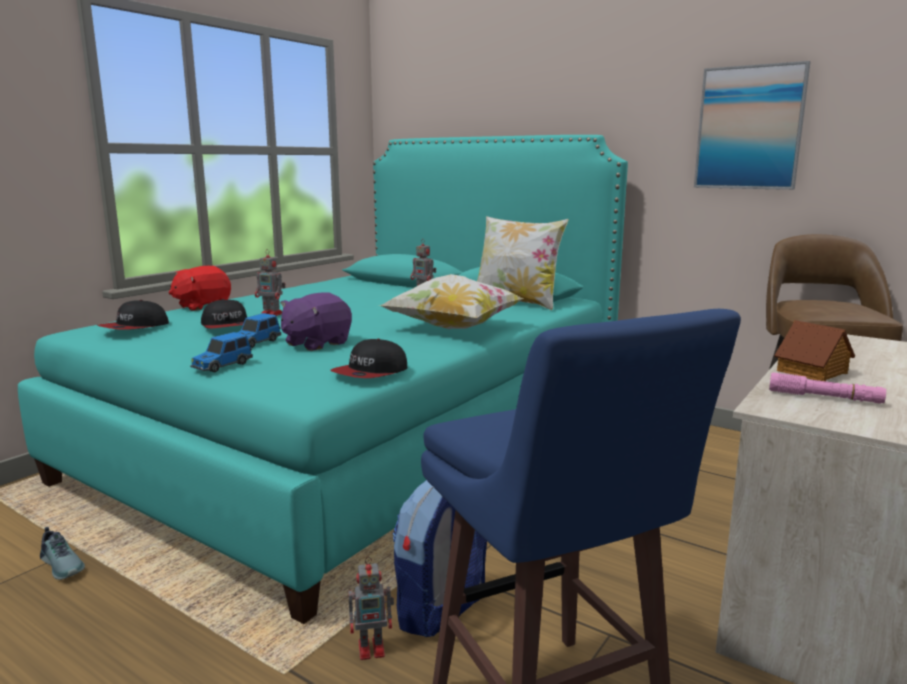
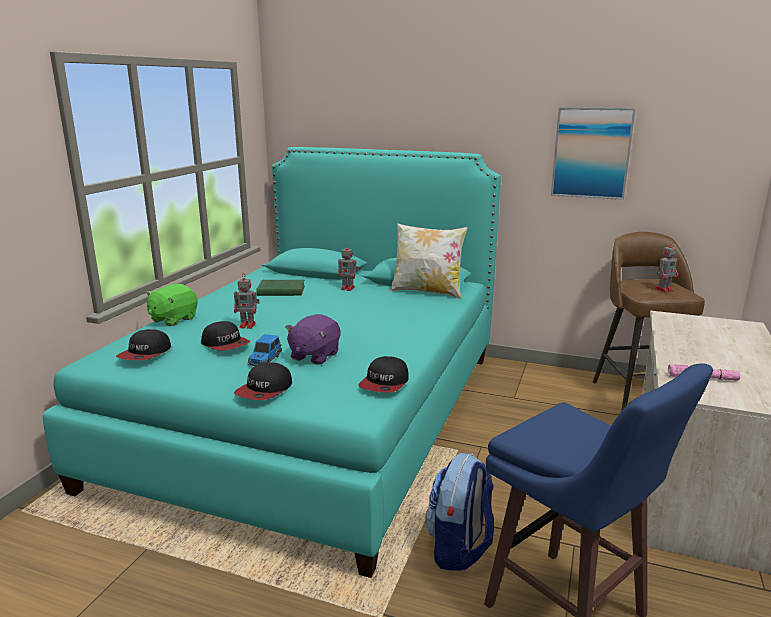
camera: 15 degrees left, 5 degrees up
shoe [40,527,85,580] -> none
red plush toy [169,266,231,311] -> green plush toy [146,284,198,326]
toy car [190,332,253,372] -> cap [234,362,292,400]
toy robot [348,557,394,660] -> toy robot moved to [655,241,678,293]
pillow [378,274,524,329] -> none
toy house [774,320,855,381] -> none
none -> green book [257,280,305,296]

